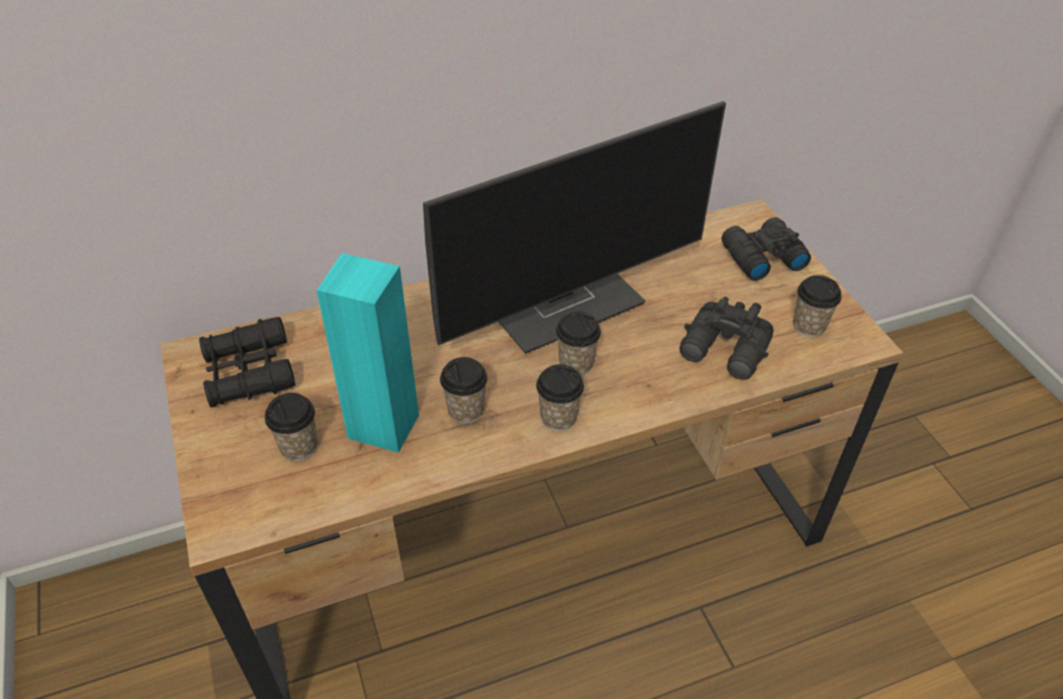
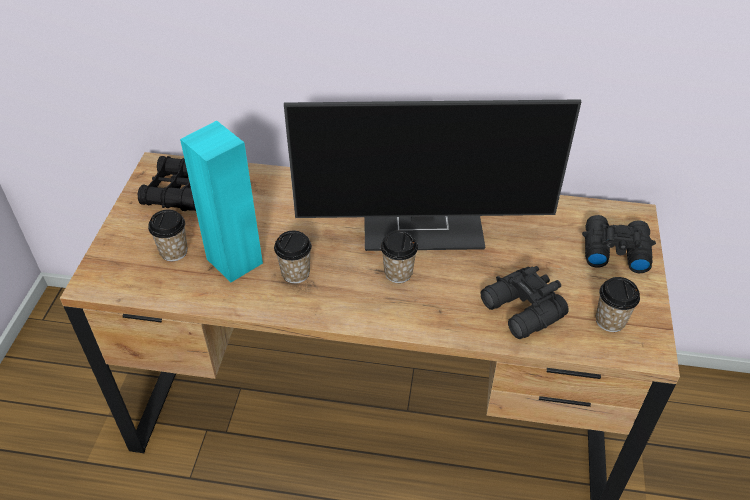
camera: 30 degrees right, 0 degrees up
cup [536,364,584,431] -> none

